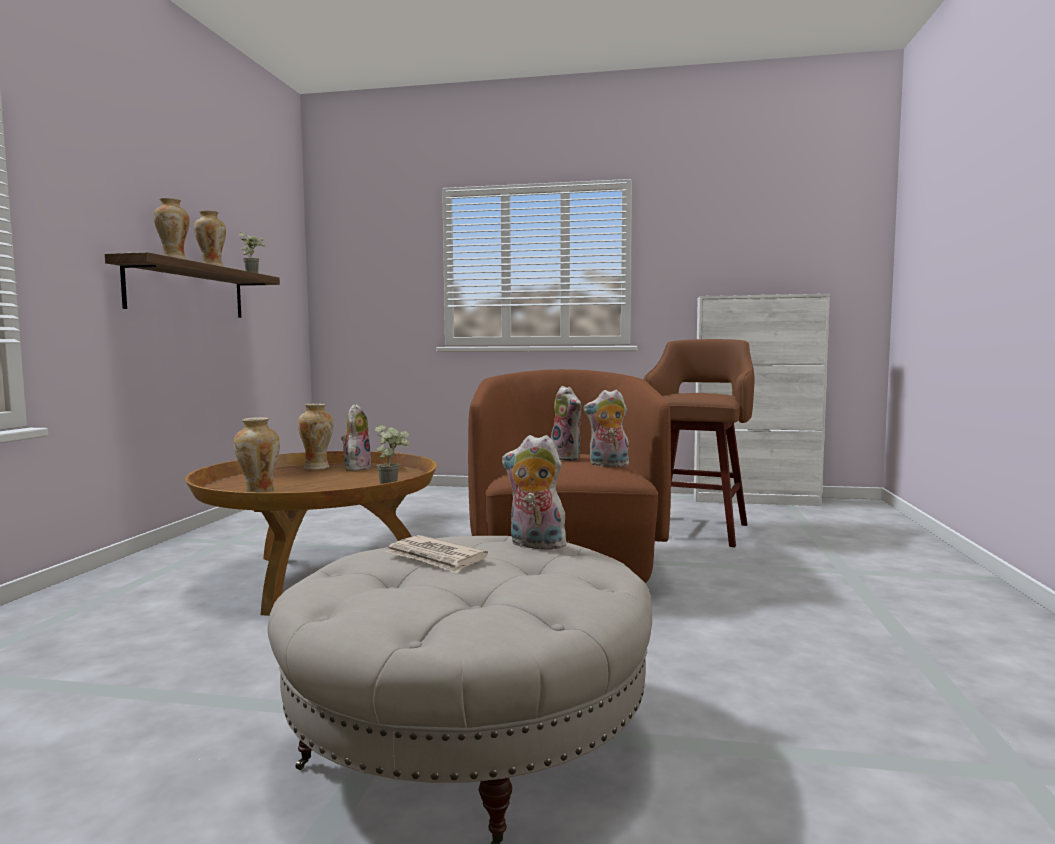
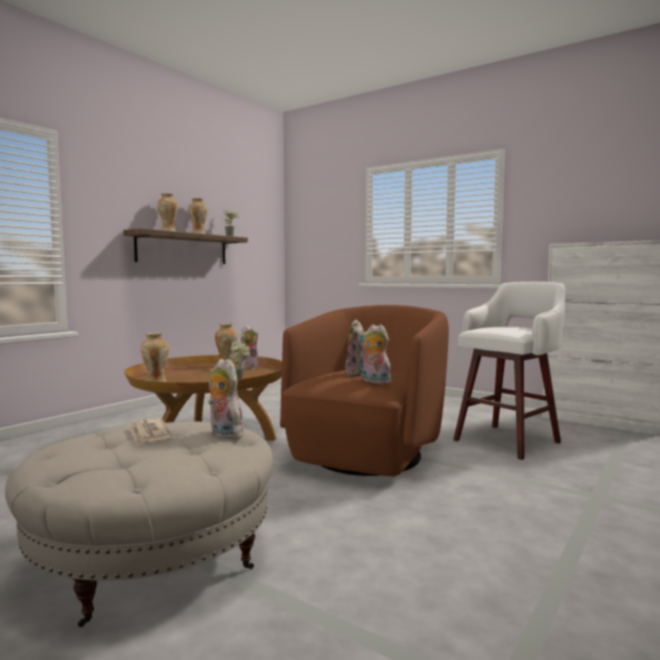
camera: 25 degrees right, 0 degrees up
brown stool [643,339,755,547] -> white stool [453,282,565,460]

